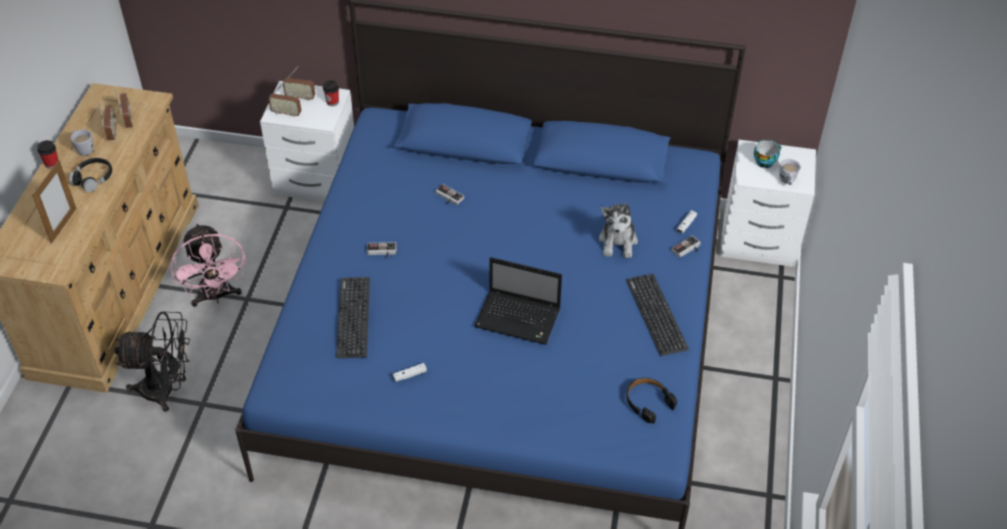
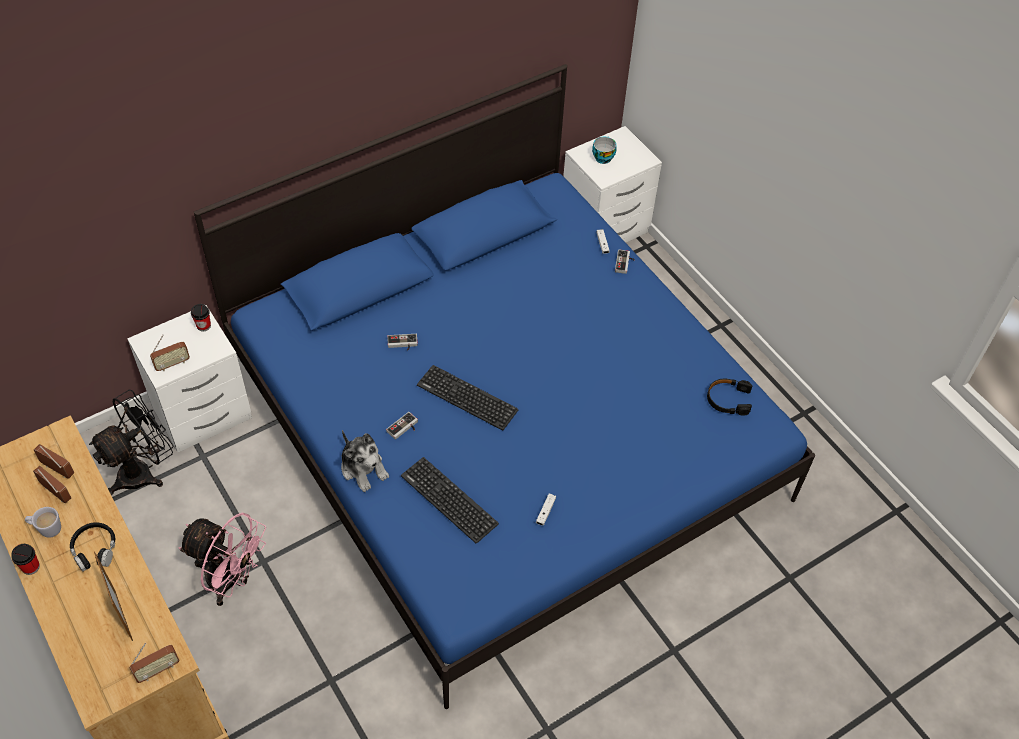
camera: 45 degrees left, 5 degrees up
black fan [114,311,190,412] -> black fan moved to [89,390,173,495]
radio [283,66,315,101] -> radio moved to [129,643,180,683]
laptop [474,257,562,345] -> none
plush toy [599,203,638,258] -> plush toy moved to [341,430,389,492]
keyboard [626,274,689,356] -> keyboard moved to [417,365,518,430]
white mug [779,159,800,185] -> none

